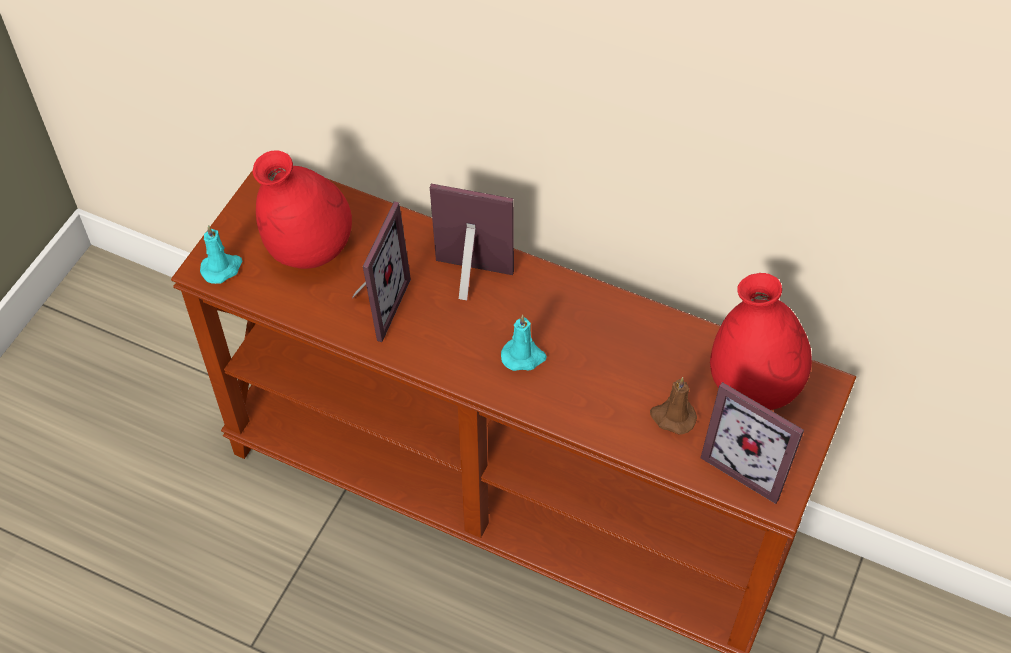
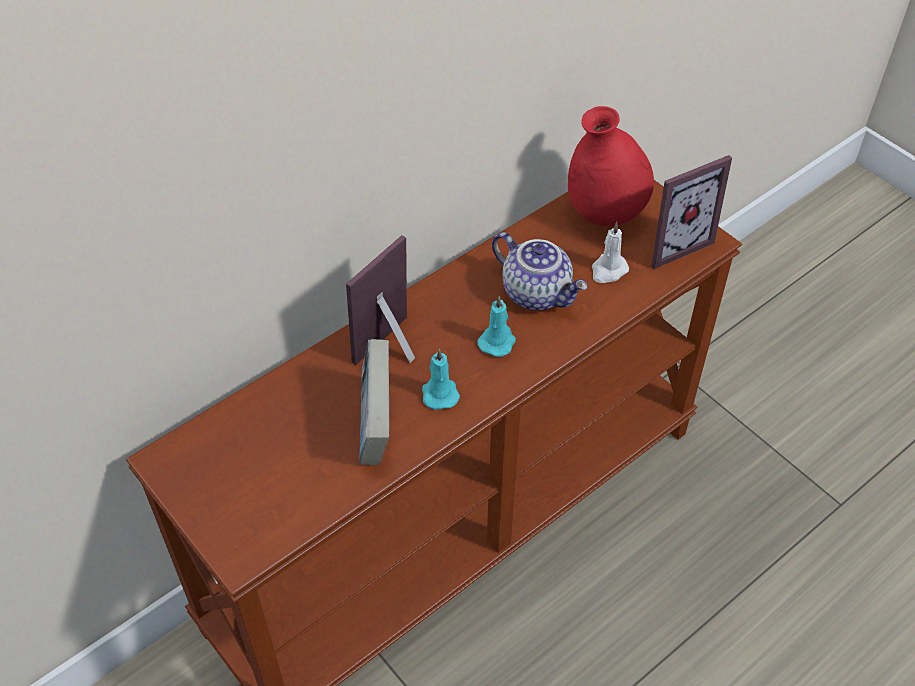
camera: 65 degrees left, 5 degrees down
turquoise candle [200,225,242,284] -> turquoise candle moved to [422,349,460,410]
red vase [253,151,352,269] -> none
picture frame [351,201,411,342] -> book [359,339,389,465]
brown candle [650,377,697,435] -> white candle [592,222,629,283]
none -> teapot [492,232,588,310]

